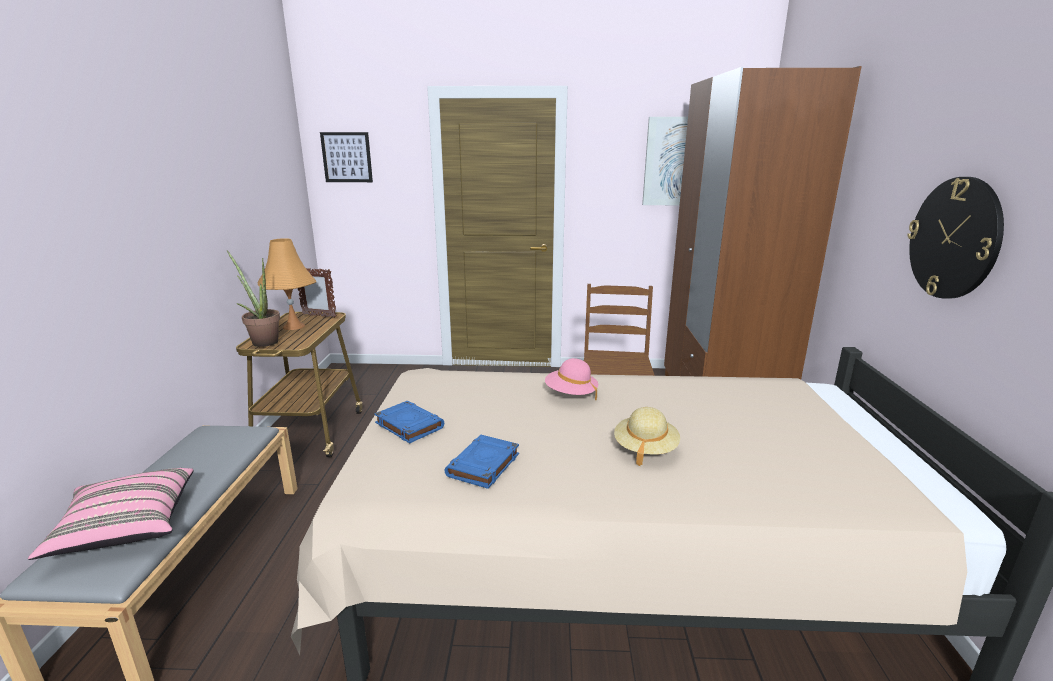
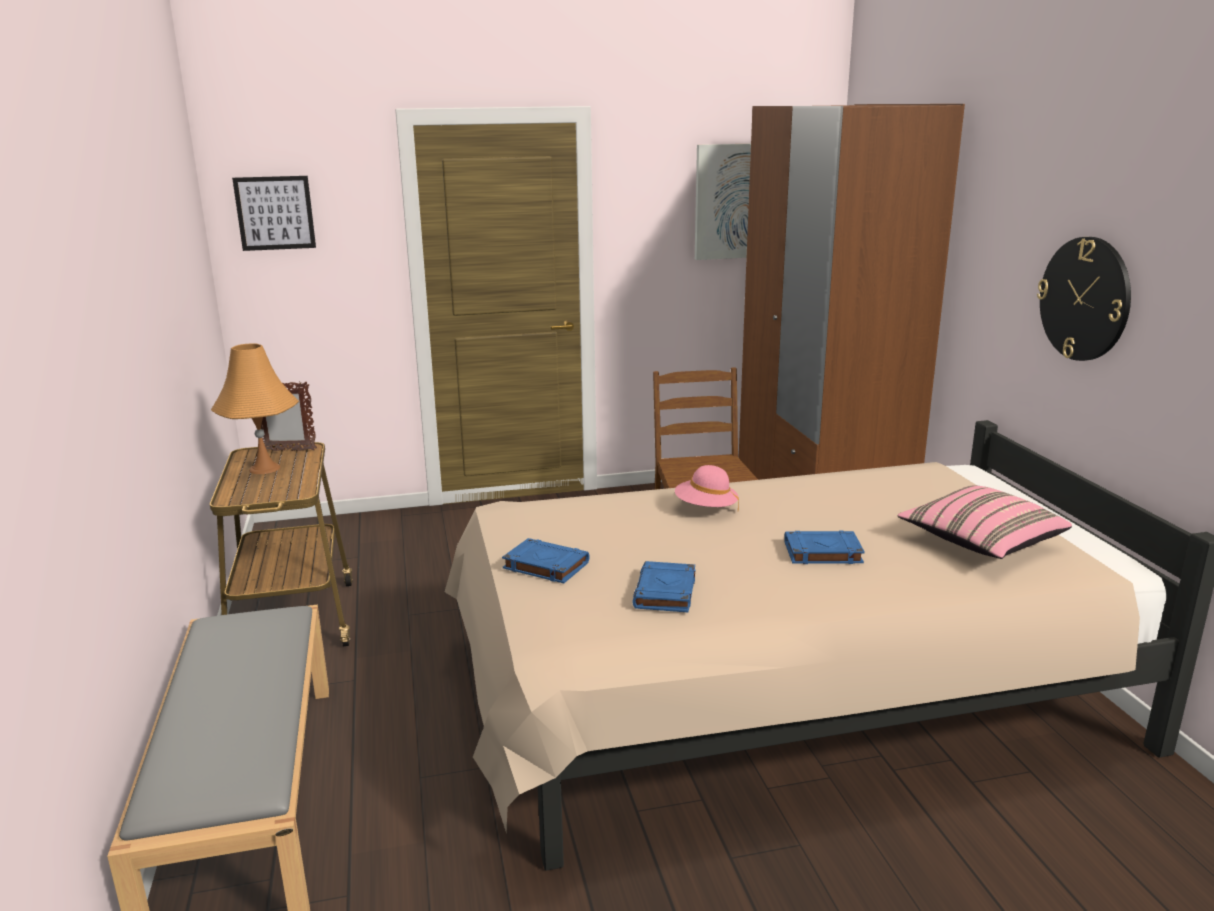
camera: 15 degrees left, 0 degrees up
pink pillow [28,468,194,560] -> pink pillow moved to [898,485,1072,559]
potted plant [227,251,280,347] -> none
beige hat [614,407,680,466] -> blue book [784,531,865,564]

